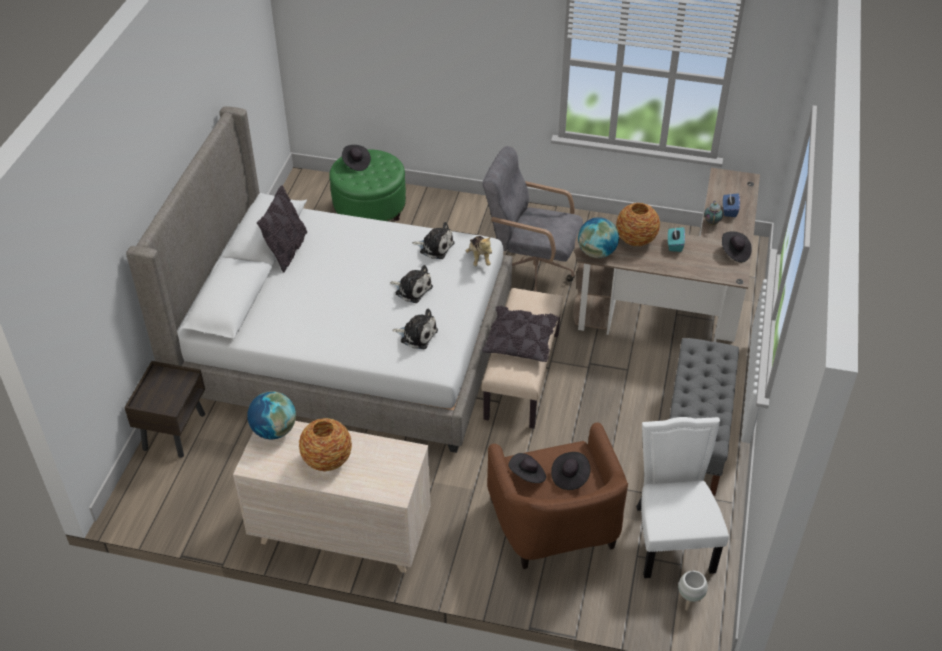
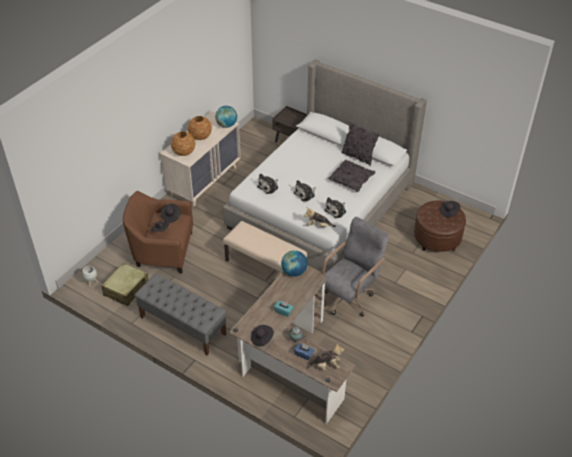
camera: 110 degrees right, 0 degrees up
green ottoman [329,149,406,221] -> brown ottoman [414,201,466,252]
black pillow [482,305,559,362] -> black pillow moved to [328,159,375,192]
vase [616,203,660,246] -> vase moved to [171,131,195,156]
white chair [636,417,729,578] -> beige suitcase [101,263,149,306]
none -> plush toy [307,344,344,370]

